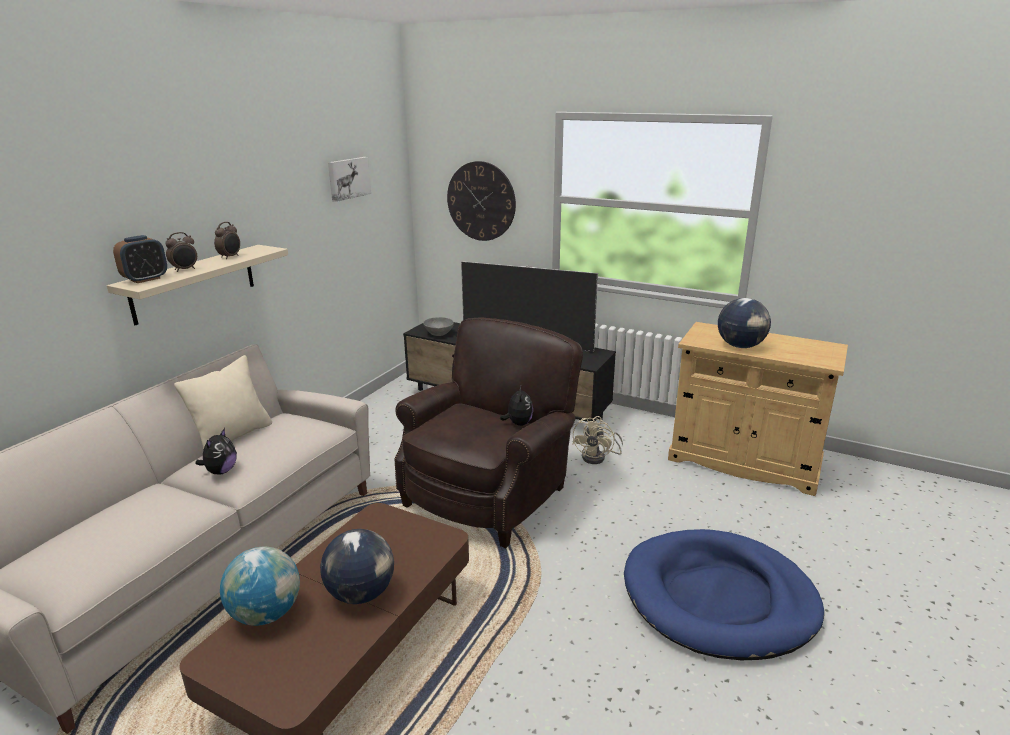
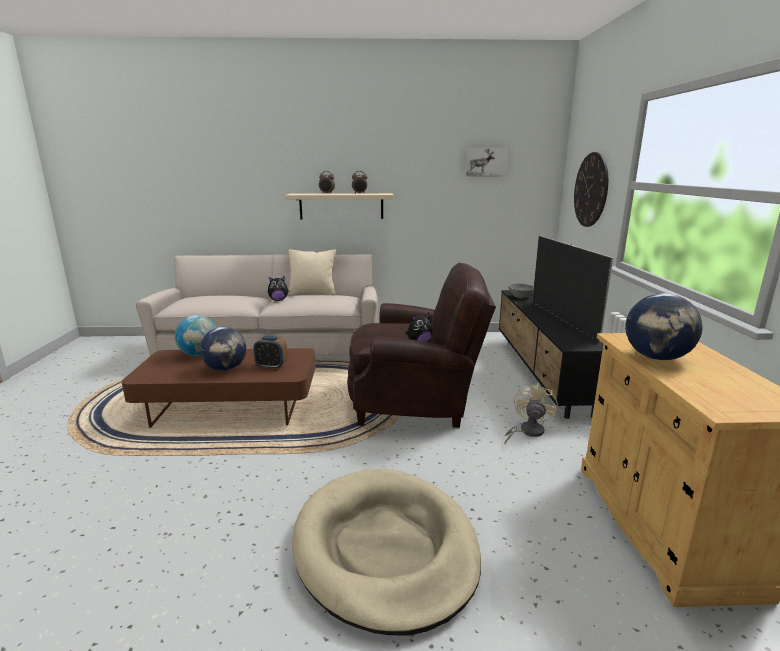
camera: 60 degrees right, 5 degrees down
alarm clock [113,235,167,283] -> alarm clock moved to [253,336,288,369]
beige fan [573,416,623,464] -> beige fan turned 120 degrees clockwise [504,383,558,445]
blue dog bed [624,529,824,660] -> beige dog bed [292,469,481,635]

